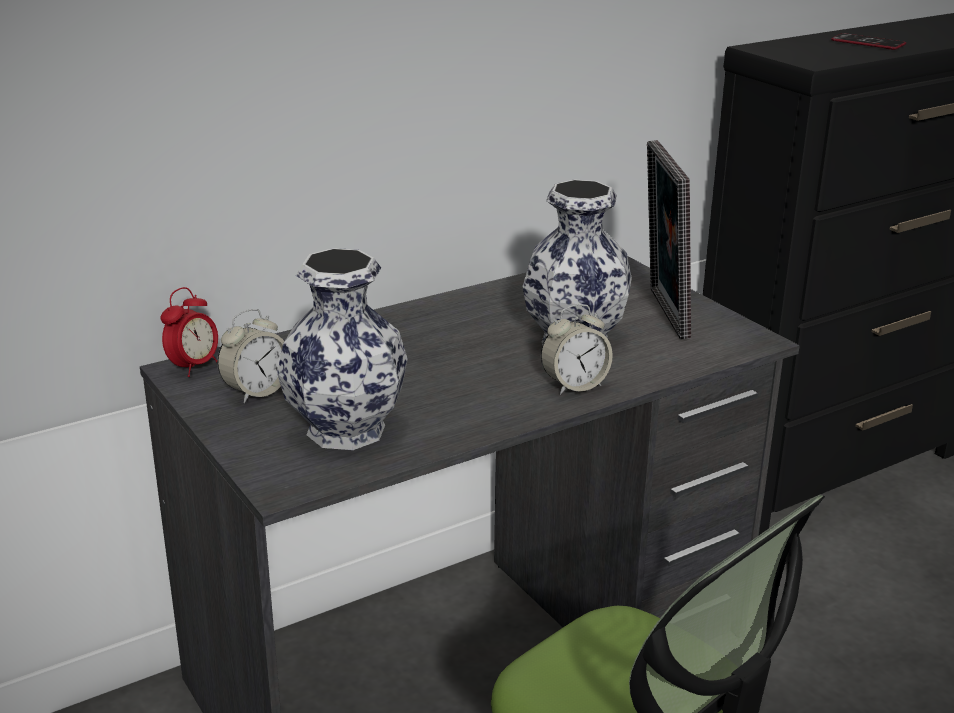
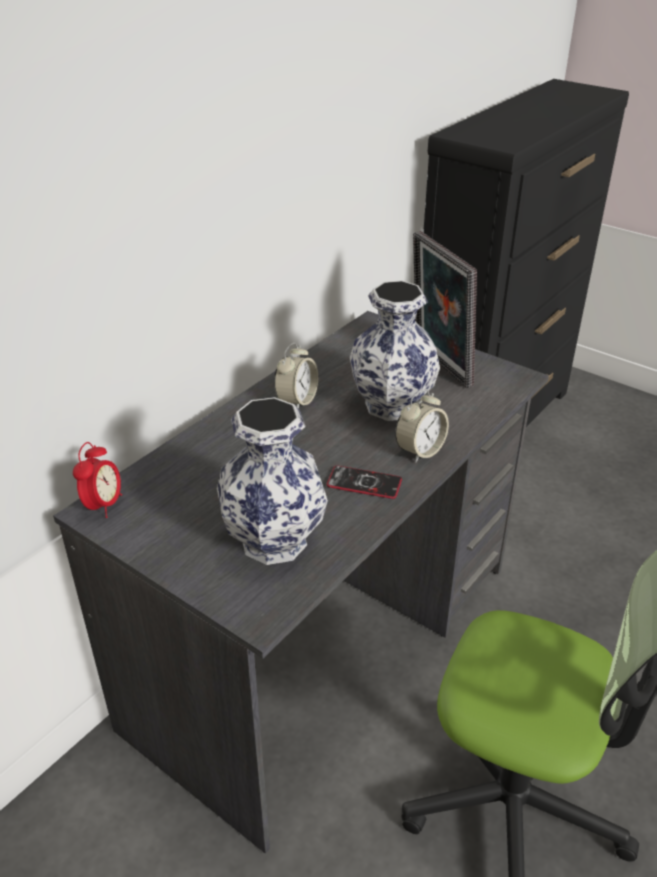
camera: 20 degrees left, 10 degrees up
alarm clock [217,309,284,403] -> alarm clock moved to [274,342,318,409]
phone [831,33,906,50] -> phone moved to [327,466,402,499]

